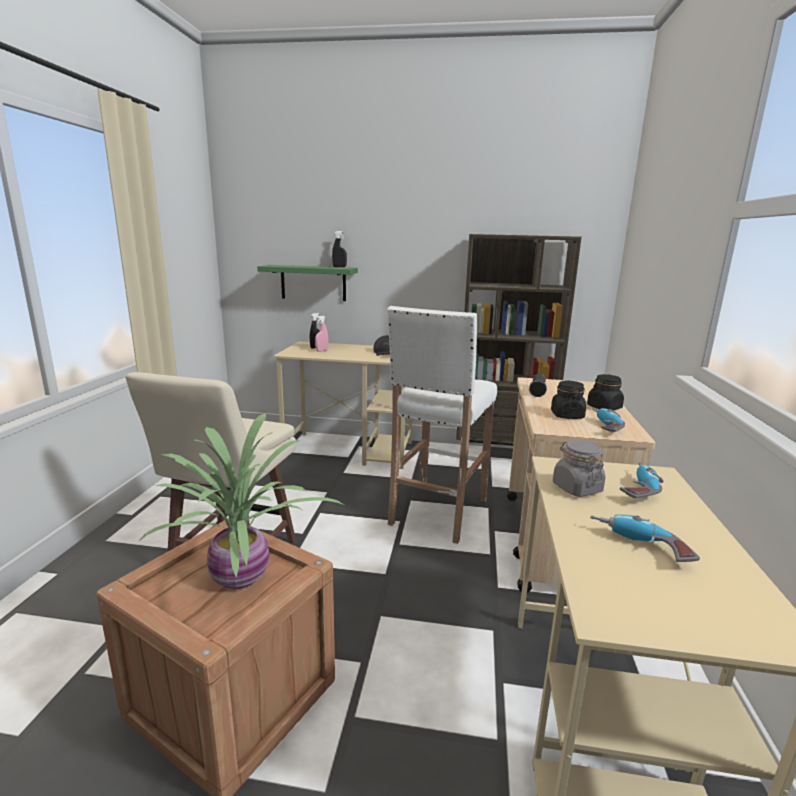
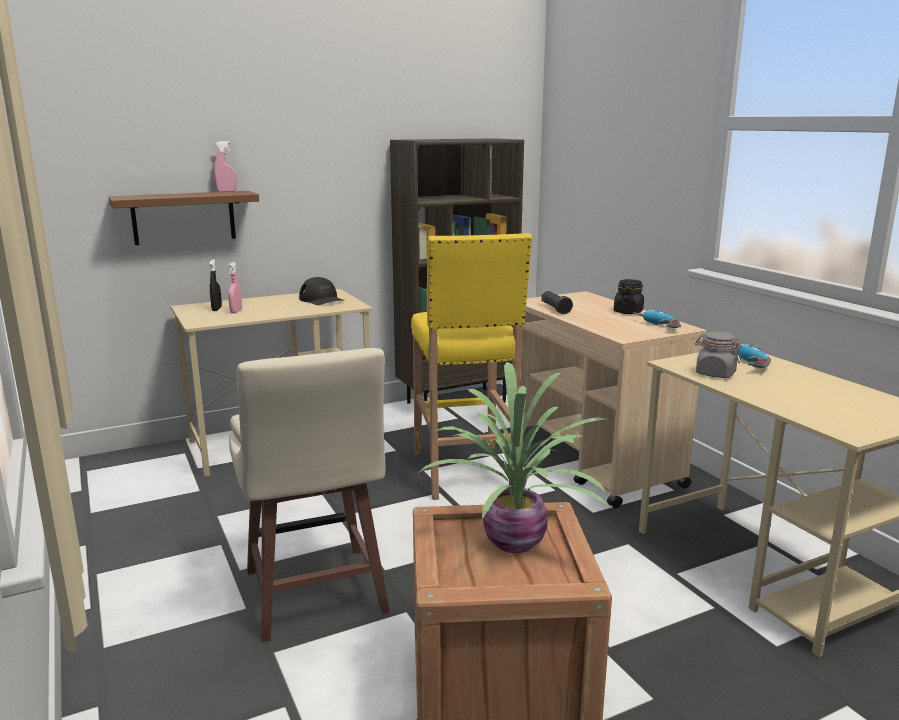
camera: 35 degrees left, 0 degrees up
green shelf [257,265,358,301] -> brown shelf [108,191,259,245]
black spray bottle [332,231,347,267] -> pink spray bottle [214,141,237,192]
white stool [387,306,497,544] -> yellow stool [411,233,532,500]
black jar [551,381,586,419] -> none
power drill [590,514,700,562] -> none

